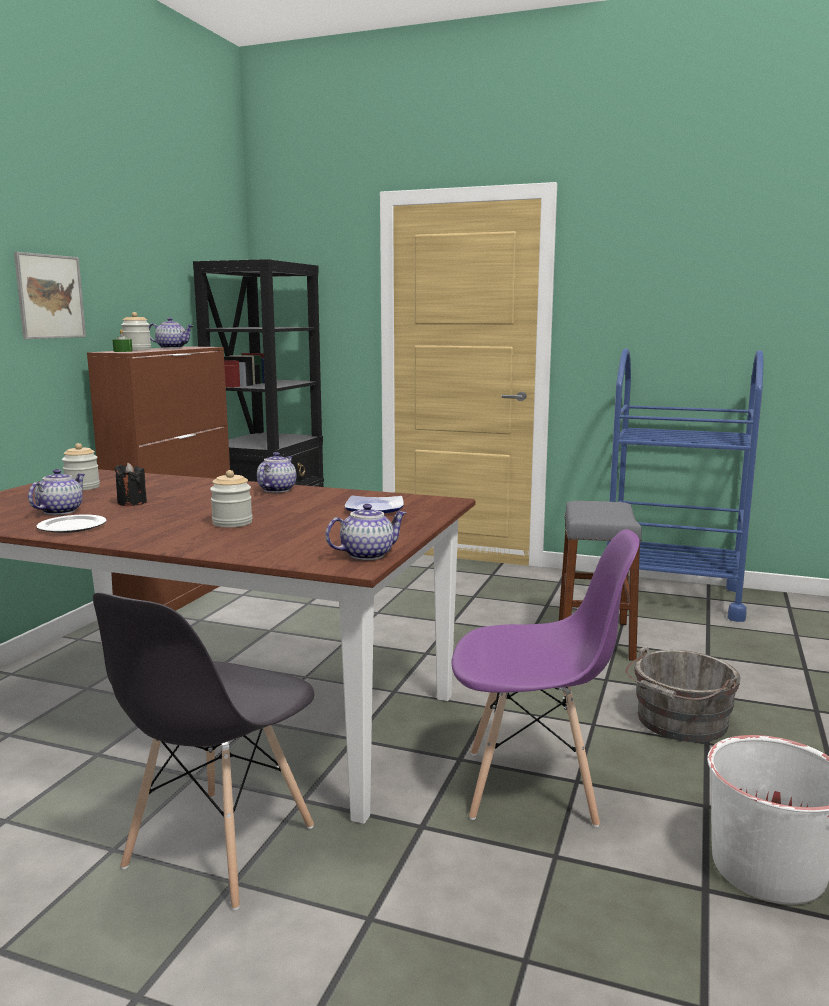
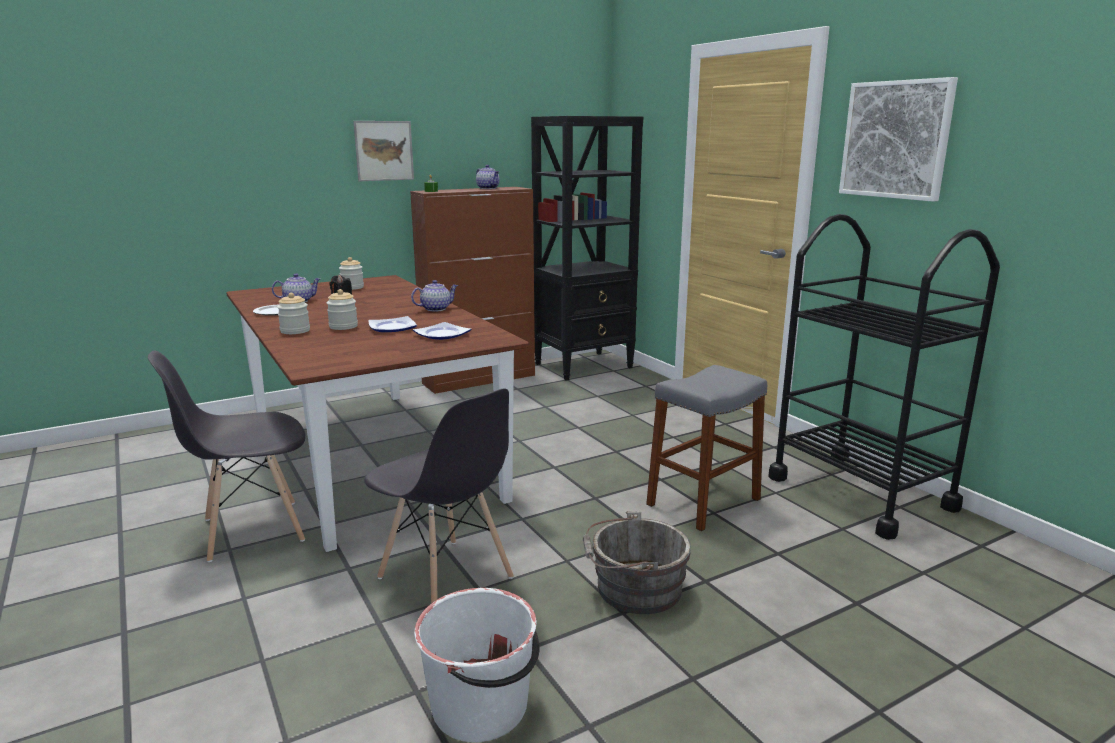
camera: 40 degrees right, 5 degrees up
jar [121,312,151,350] -> jar moved to [277,293,310,334]
teapot [325,504,406,560] -> none
purple chair [452,529,640,827] -> grey chair [365,389,514,603]
blue cart [607,349,764,622] -> black cart [768,214,1000,540]
none -> plate [368,316,417,332]
none -> picture [839,77,958,202]

